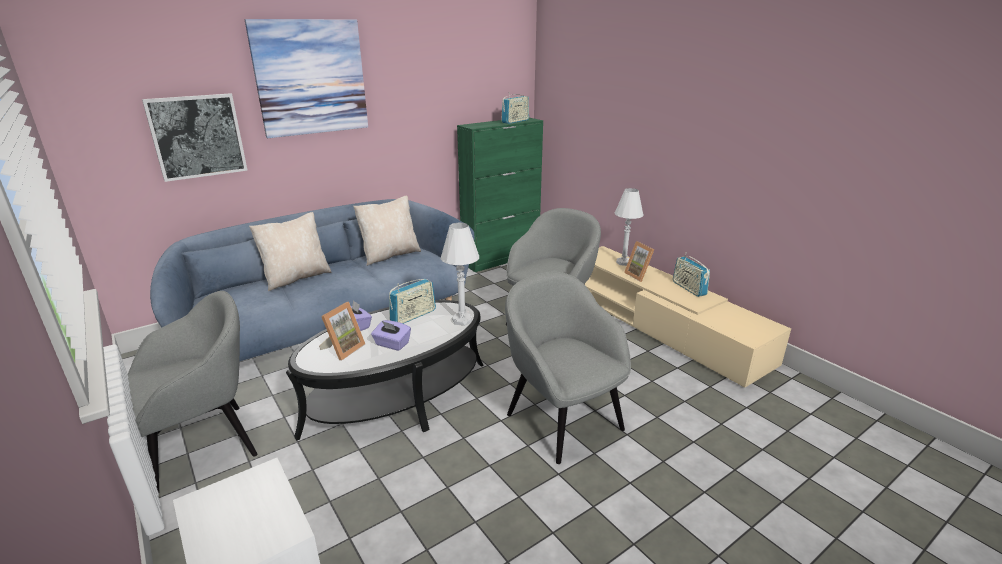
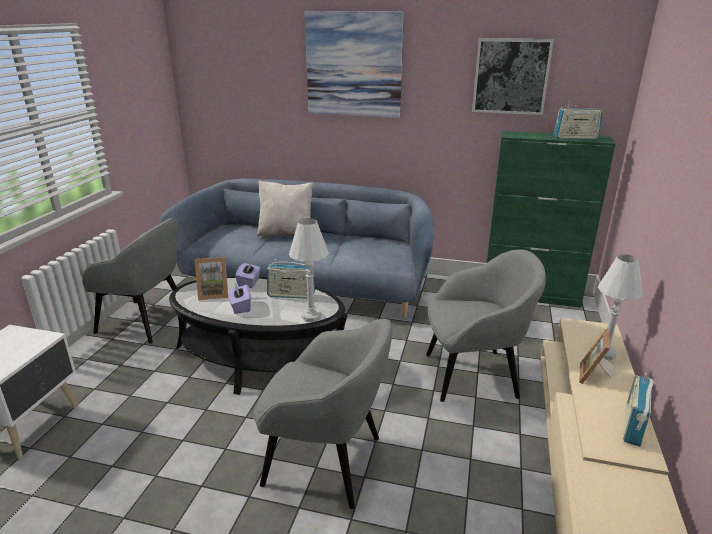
camera: 50 degrees right, 0 degrees up
picture [142,93,248,182] -> picture moved to [472,38,554,115]
beige pillow [353,196,421,266] -> none
grey armchair [505,271,631,464] -> grey armchair turned 90 degrees clockwise [253,318,392,509]

